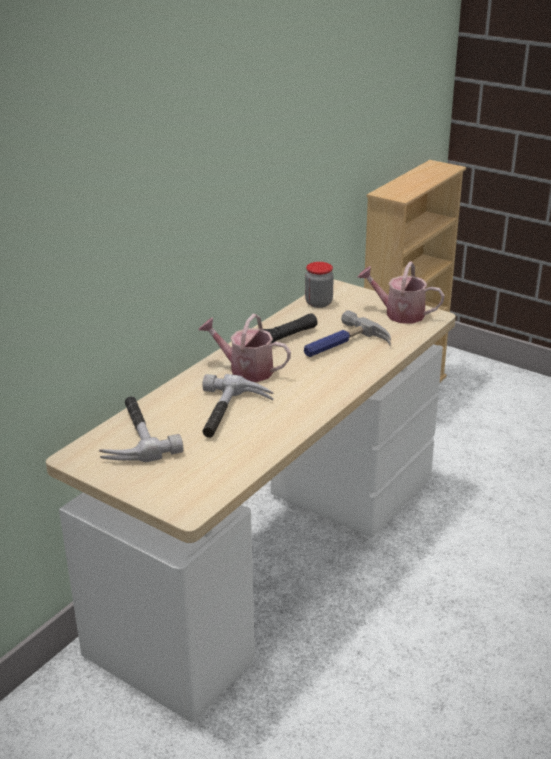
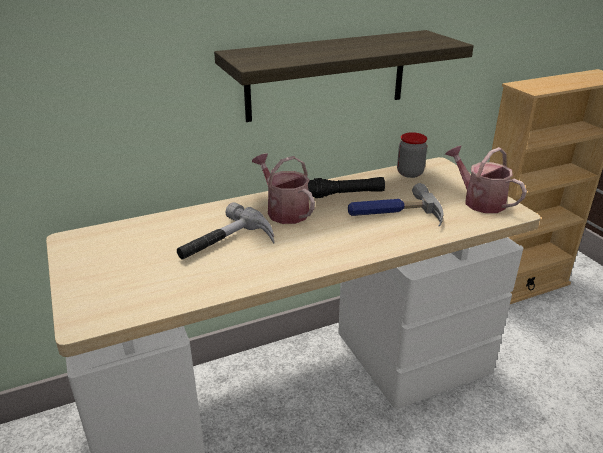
camera: 30 degrees right, 0 degrees up
hammer [99,396,183,462] -> none
none -> shelf [214,30,474,122]

